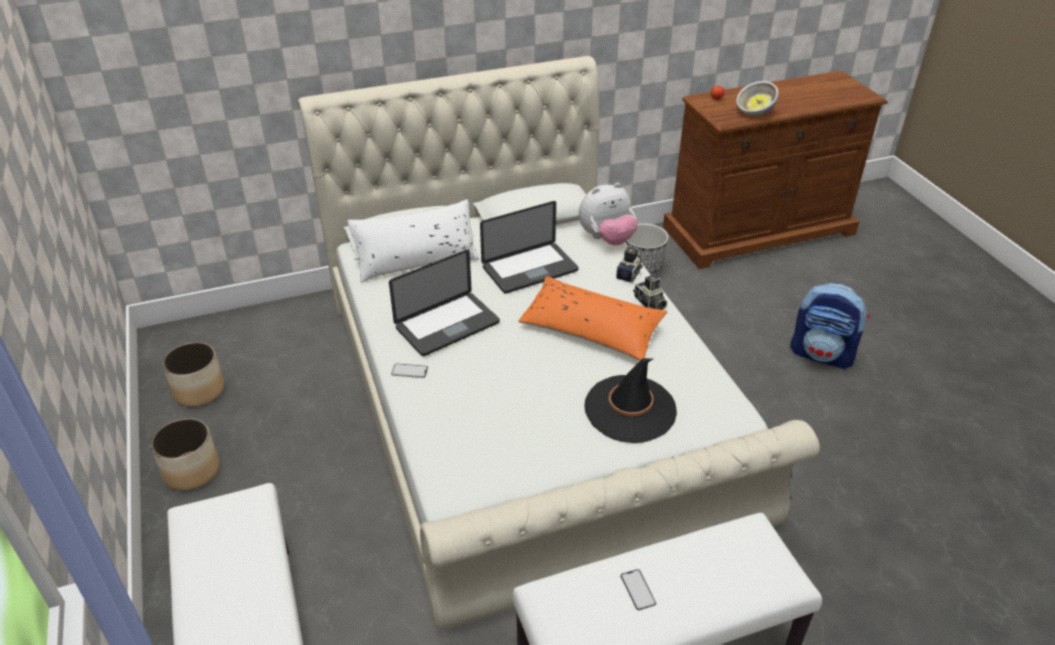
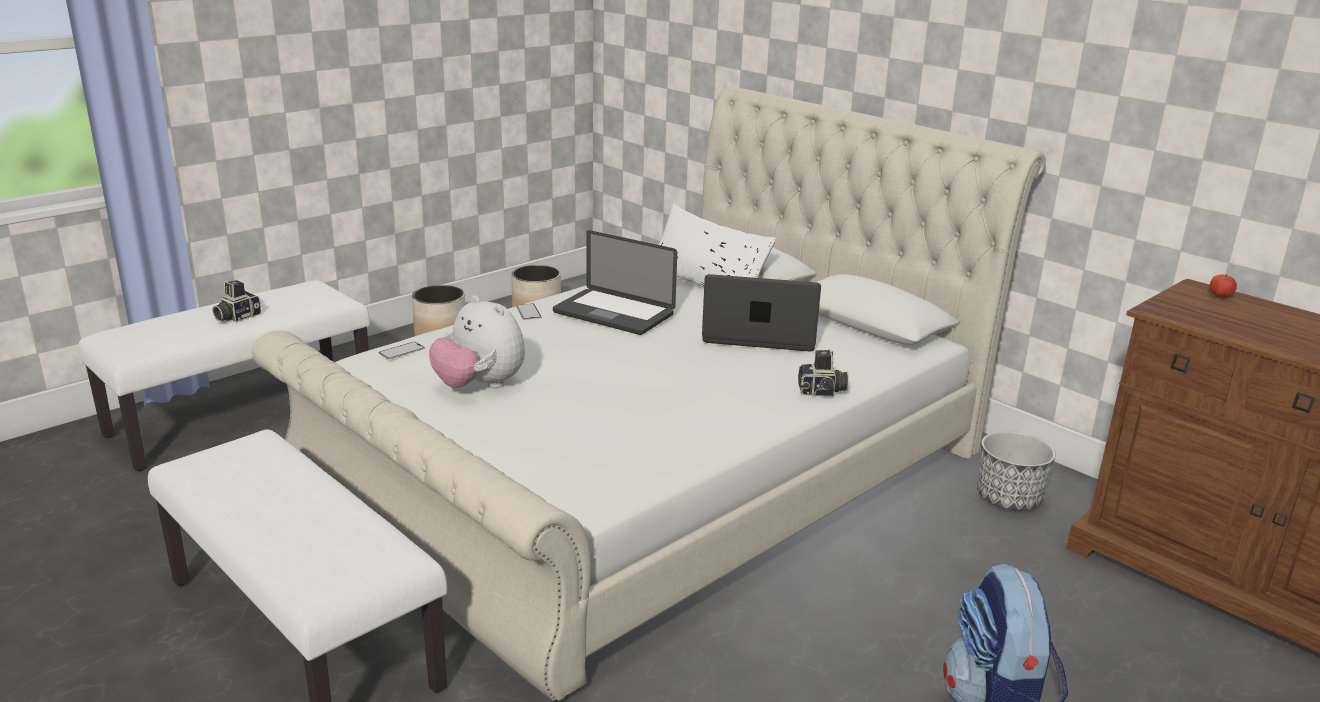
camera: 65 degrees right, 15 degrees down
laptop [480,201,579,294] -> laptop turned 150 degrees clockwise [702,274,821,352]
orange pillow [518,276,668,361] -> none
plush toy [579,183,637,245] -> plush toy moved to [429,295,525,388]
black hat [584,358,677,443] -> none
phone [620,569,656,610] -> phone moved to [379,342,425,359]
camera [633,274,667,310] -> camera moved to [212,280,261,322]
bowl [736,81,779,116] -> none

